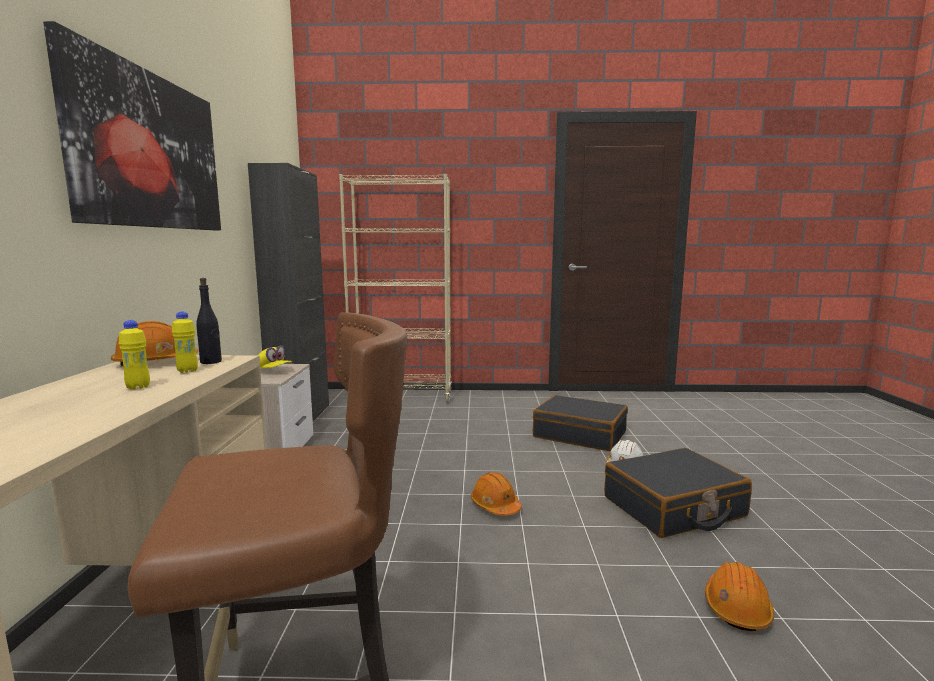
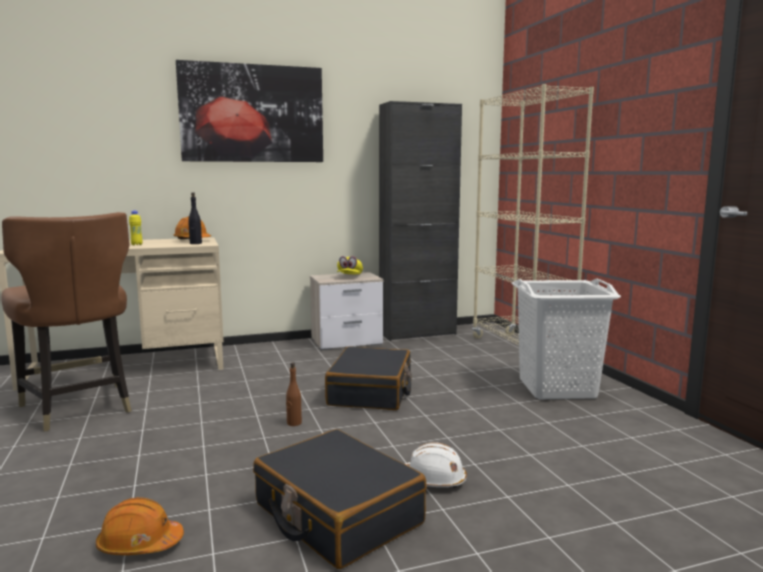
camera: 70 degrees right, 0 degrees up
yellow bottle [172,312,198,373] -> none
orange hard hat [471,473,522,516] -> brown bottle [286,362,302,426]
black suitcase [533,395,628,451] -> black suitcase moved to [325,347,412,410]
none -> white laundry basket [512,279,621,399]

